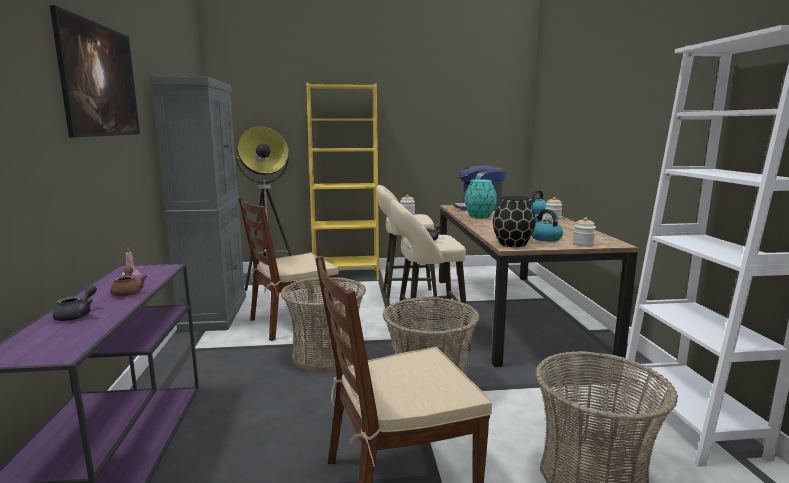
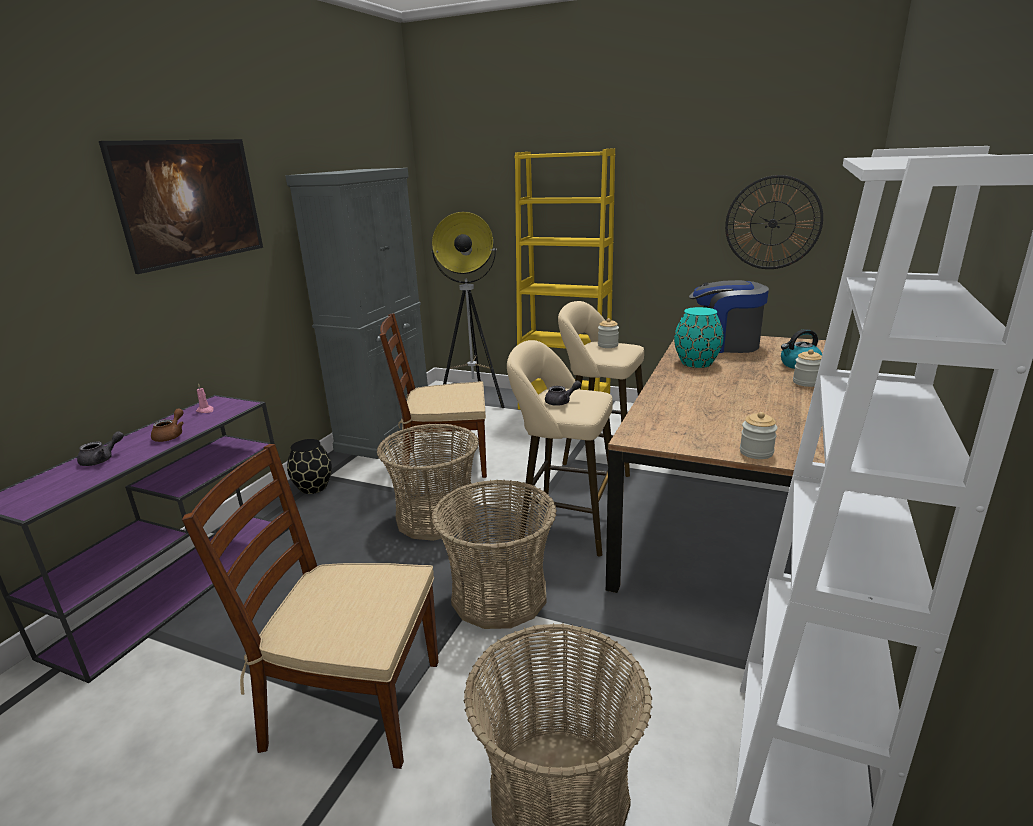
camera: 30 degrees right, 10 degrees up
black vase [493,196,536,247] -> black vase moved to [287,439,332,494]
kettle [532,209,563,242] -> none
none -> wall clock [725,175,823,269]

